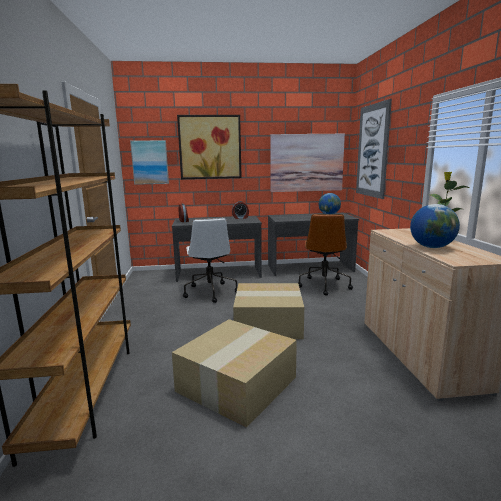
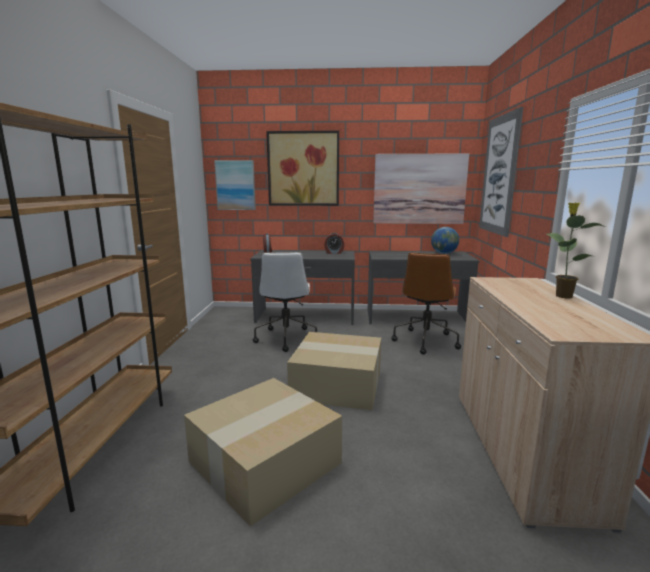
camera: 10 degrees right, 0 degrees up
globe [410,204,460,248] -> none

